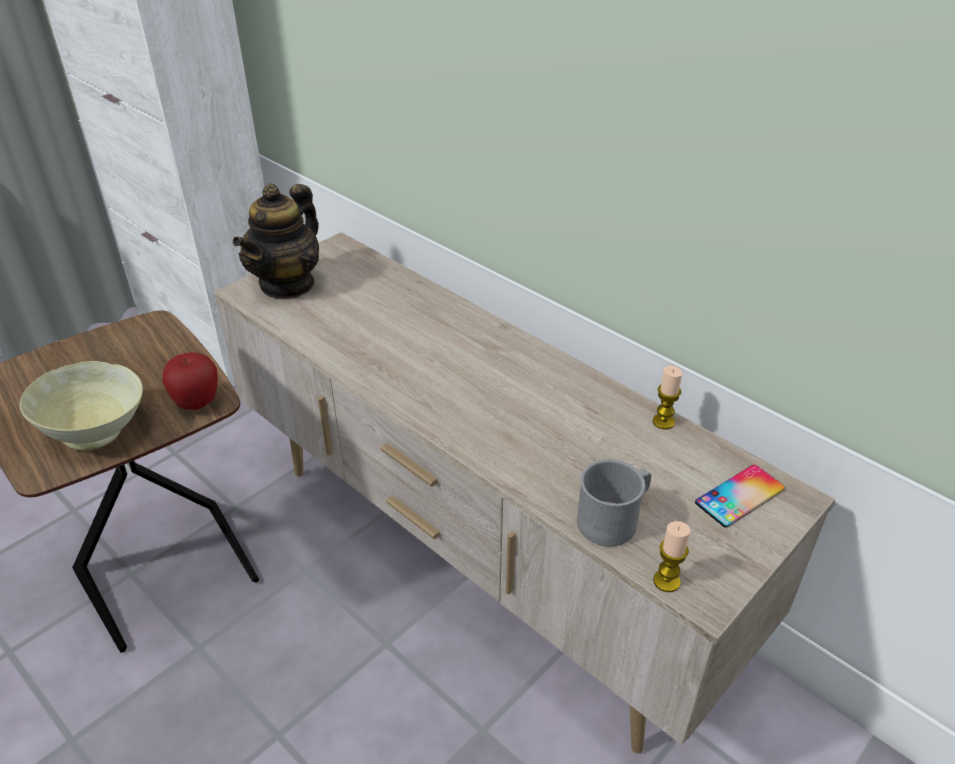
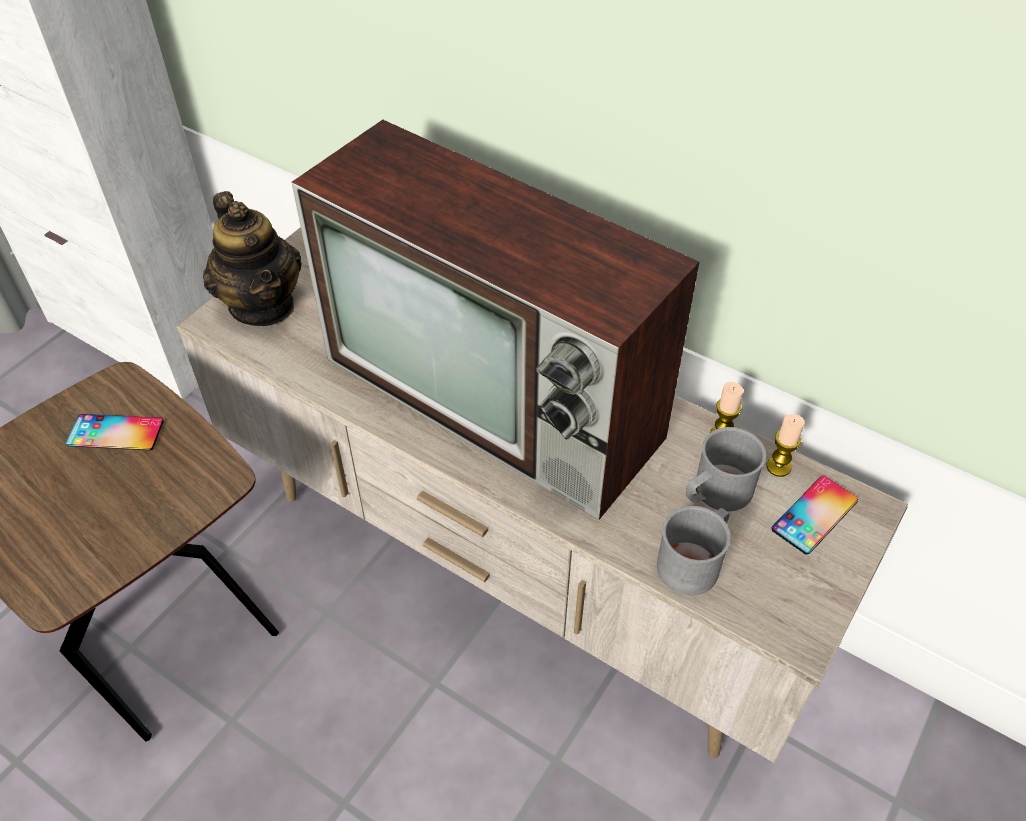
camera: 10 degrees left, 10 degrees up
beige bowl [20,361,143,450] -> none
apple [162,352,218,410] -> none
teapot [233,184,319,299] -> teapot turned 45 degrees counterclockwise [203,191,302,326]
candle [653,521,691,592] -> candle moved to [766,414,805,477]
none -> phone [66,414,164,450]
none -> television [292,120,699,520]
none -> grey mug [685,427,766,511]

